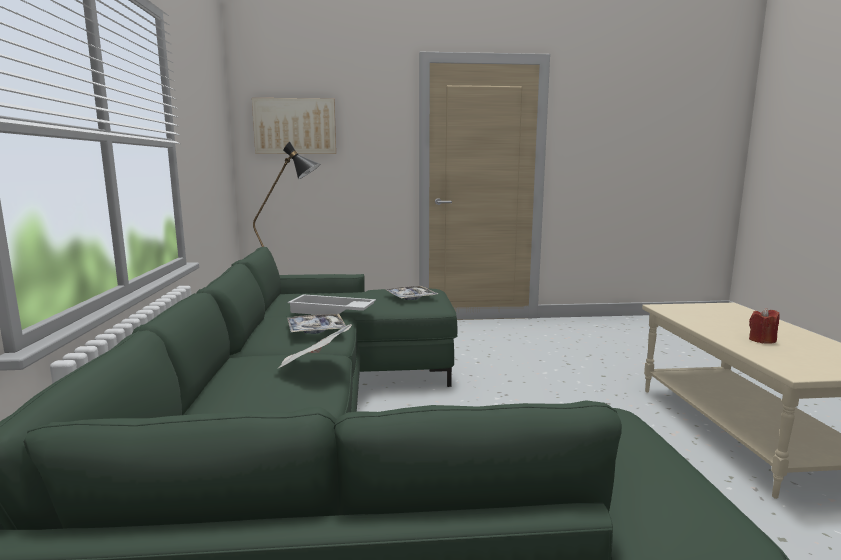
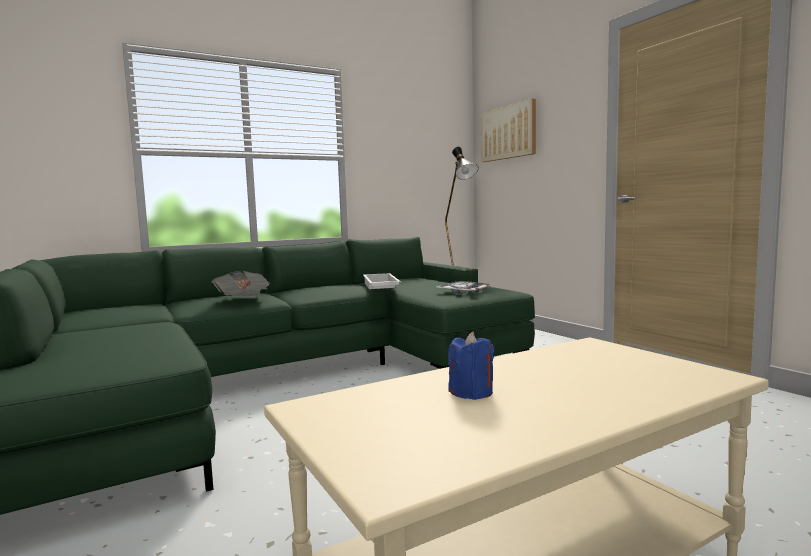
camera: 65 degrees right, 5 degrees down
tray [287,314,346,334] -> none
red candle [749,308,779,344] -> blue candle [448,332,494,400]

